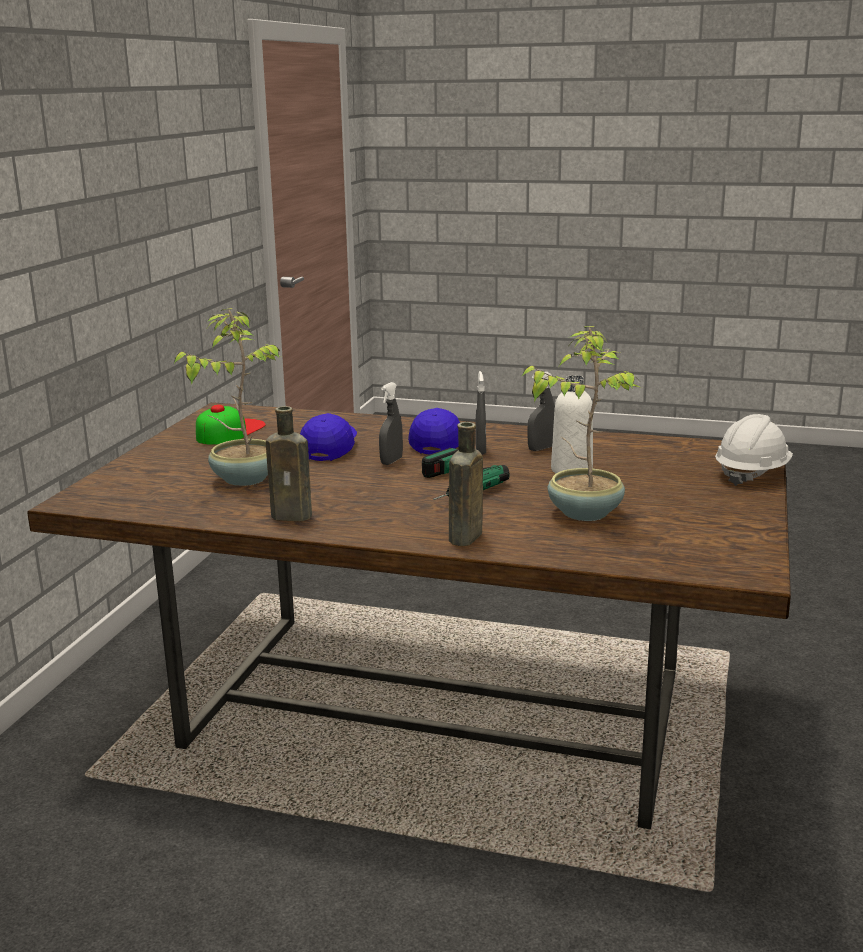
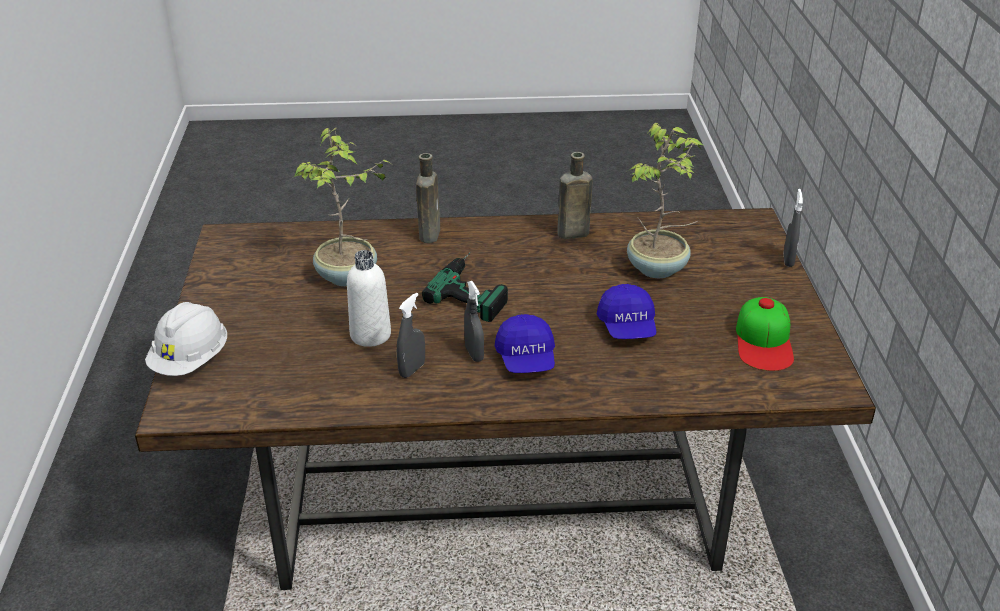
camera: 160 degrees right, 15 degrees up
grey spray bottle [379,382,403,465] -> grey spray bottle moved to [784,189,803,267]

